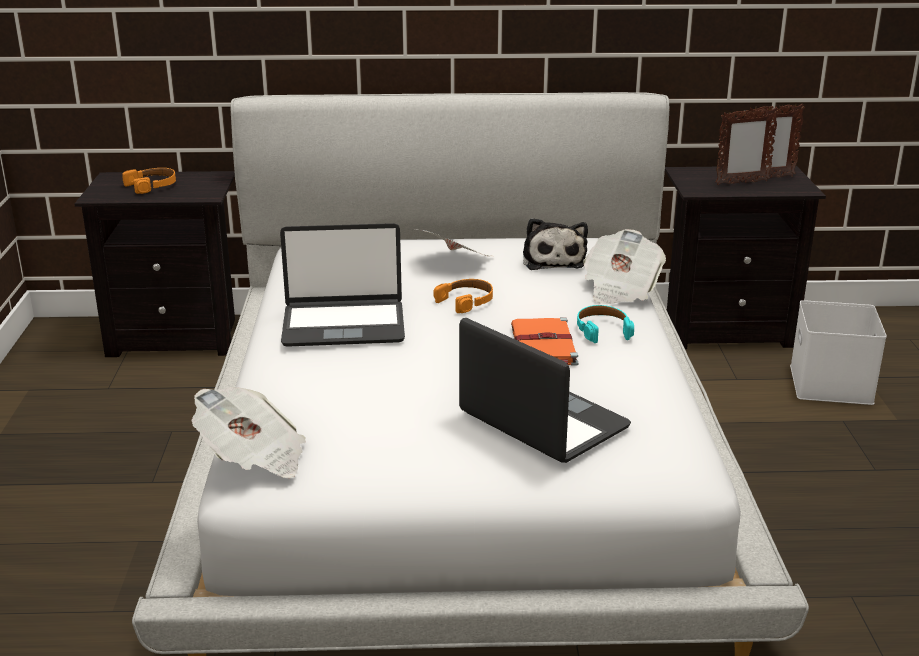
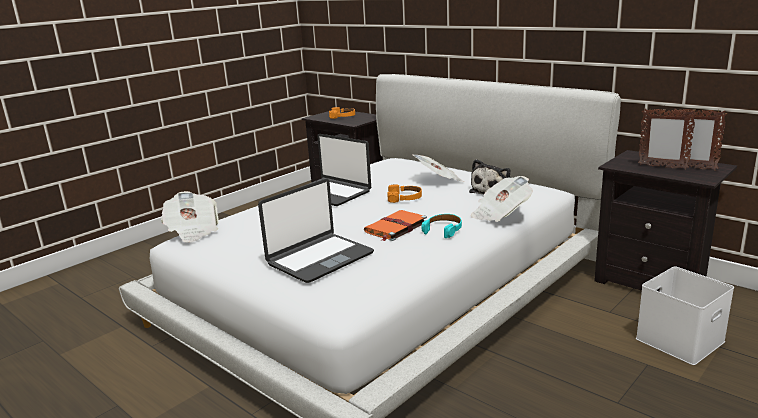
camera: 45 degrees right, 5 degrees down
laptop [459,318,631,463] -> laptop turned 45 degrees clockwise [258,179,374,283]

